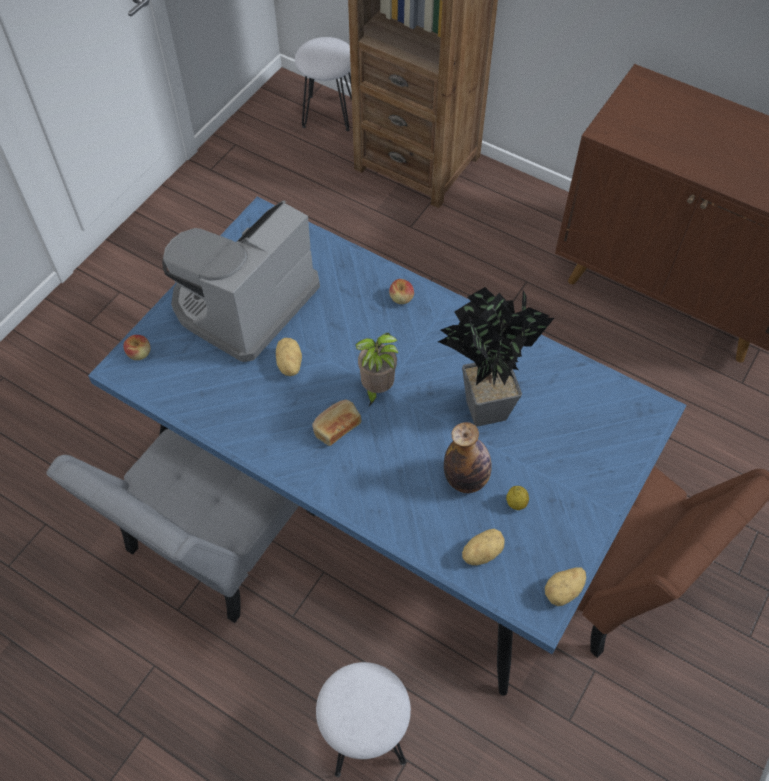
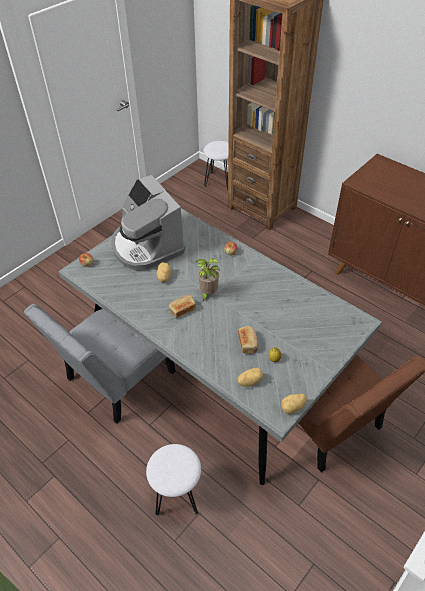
camera: 10 degrees right, 10 degrees down
blue dining table [88,197,687,696] -> grey dining table [58,208,382,485]
coffee machine [162,200,320,362] -> coffee machine turned 75 degrees counterclockwise [111,175,186,271]
potted plant [438,287,554,427] -> none
bottle [444,422,492,493] -> bread [238,326,258,354]

